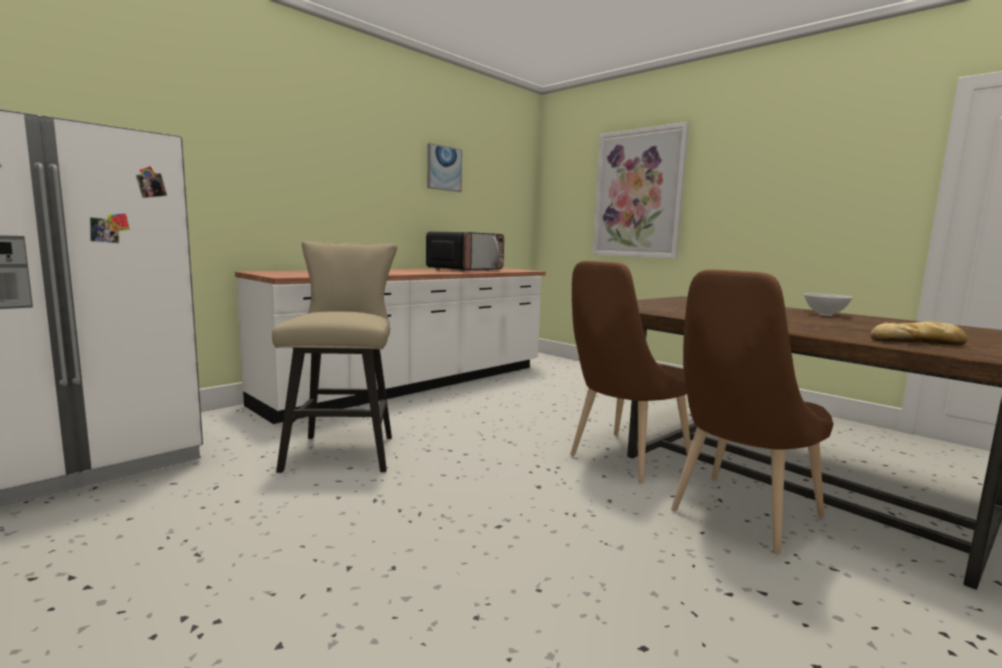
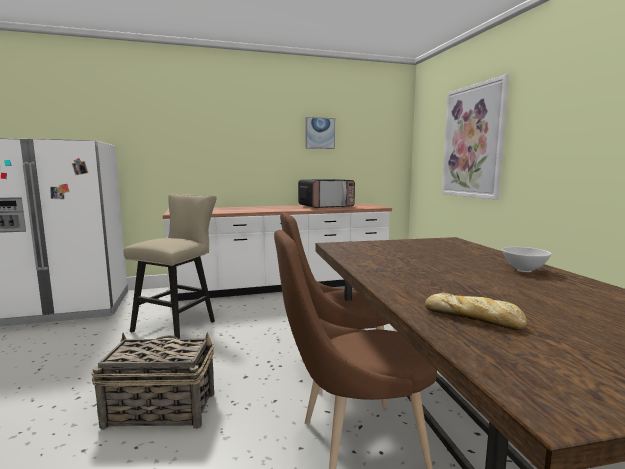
camera: 30 degrees right, 0 degrees up
none -> basket [91,333,214,430]

